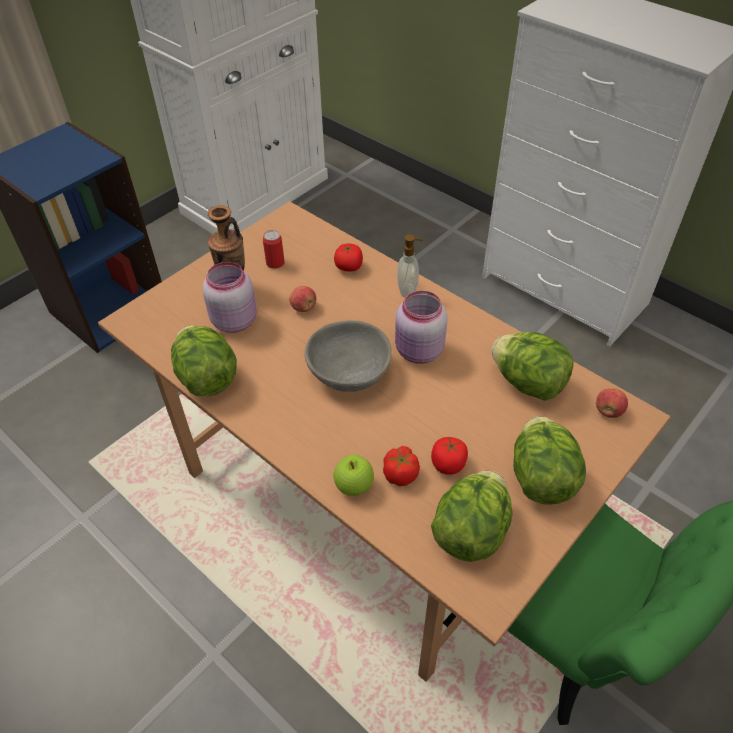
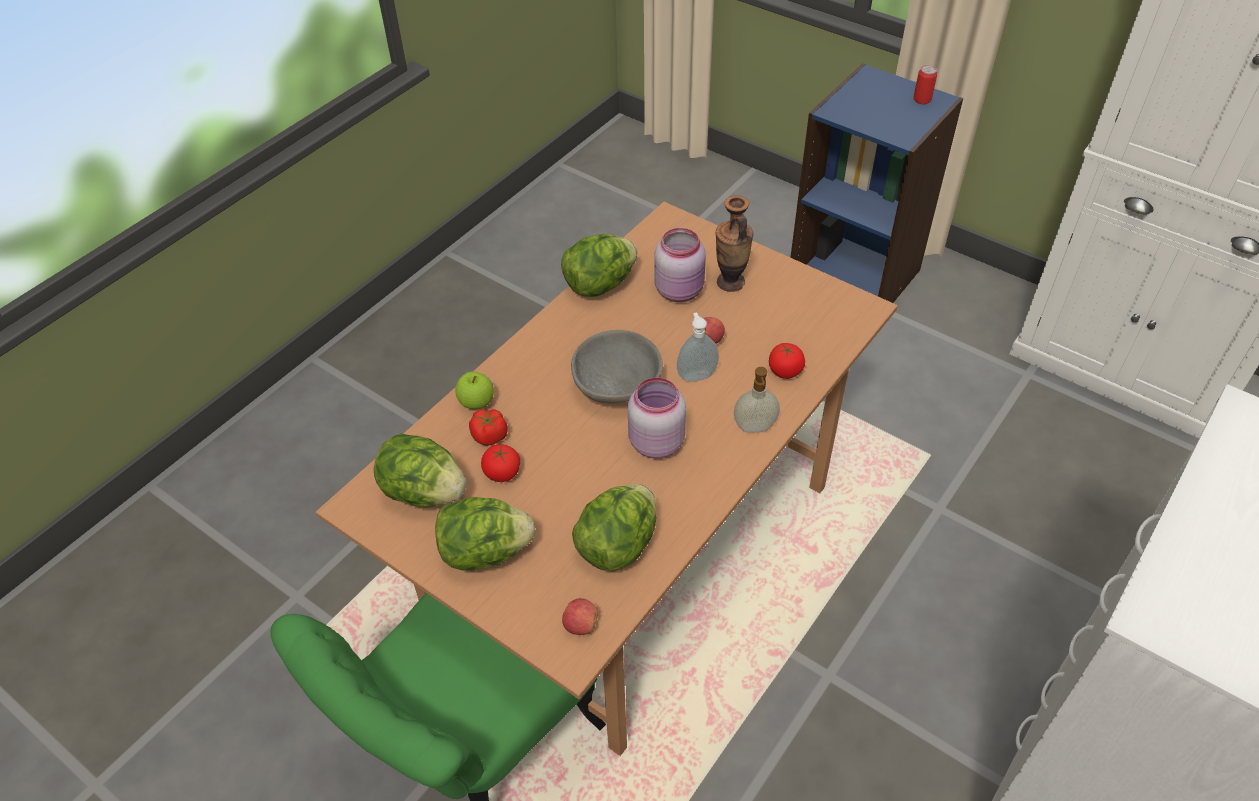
camera: 85 degrees right, 0 degrees up
can [263,230,285,269] -> can moved to [913,65,937,104]
none -> soap dispenser [677,312,719,382]

